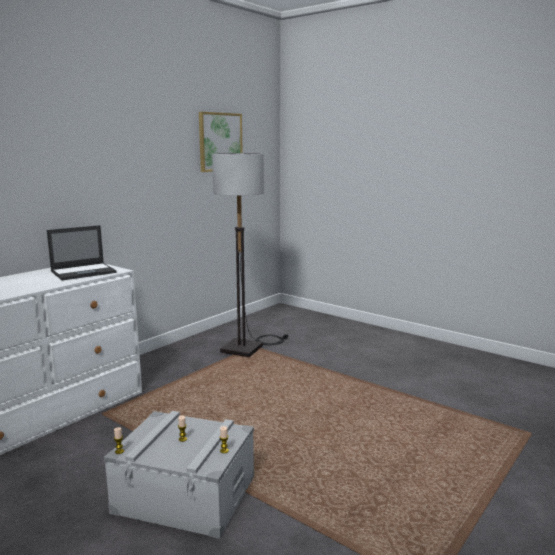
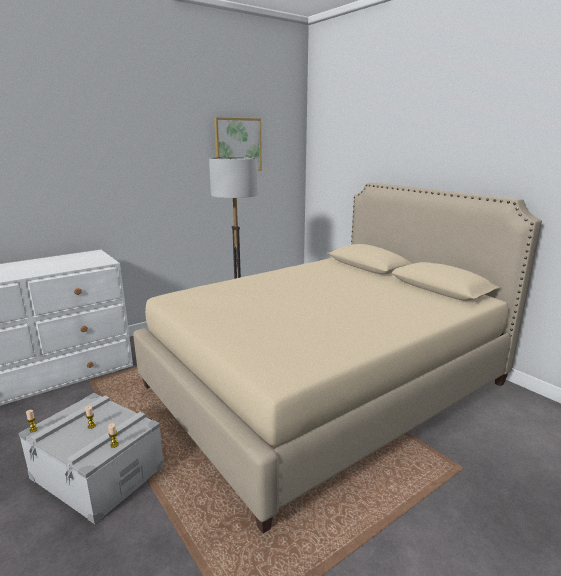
camera: 15 degrees right, 5 degrees up
laptop [47,225,116,280] -> none
none -> beige bed [133,183,542,534]

